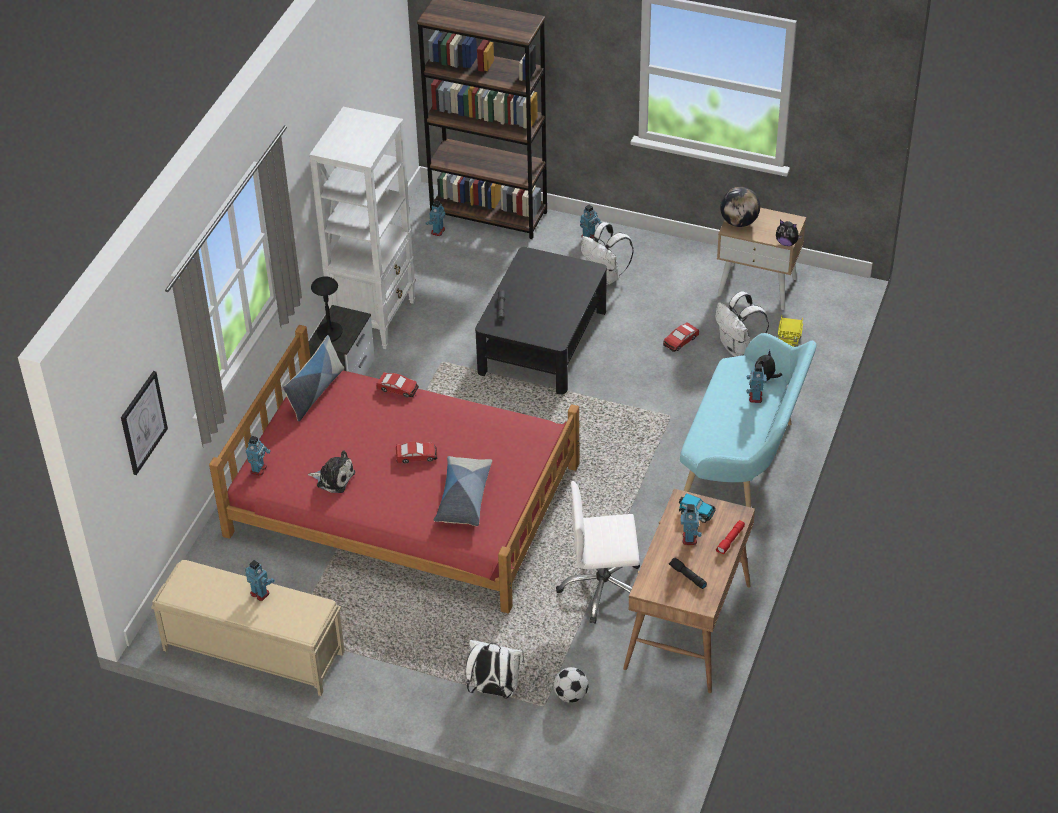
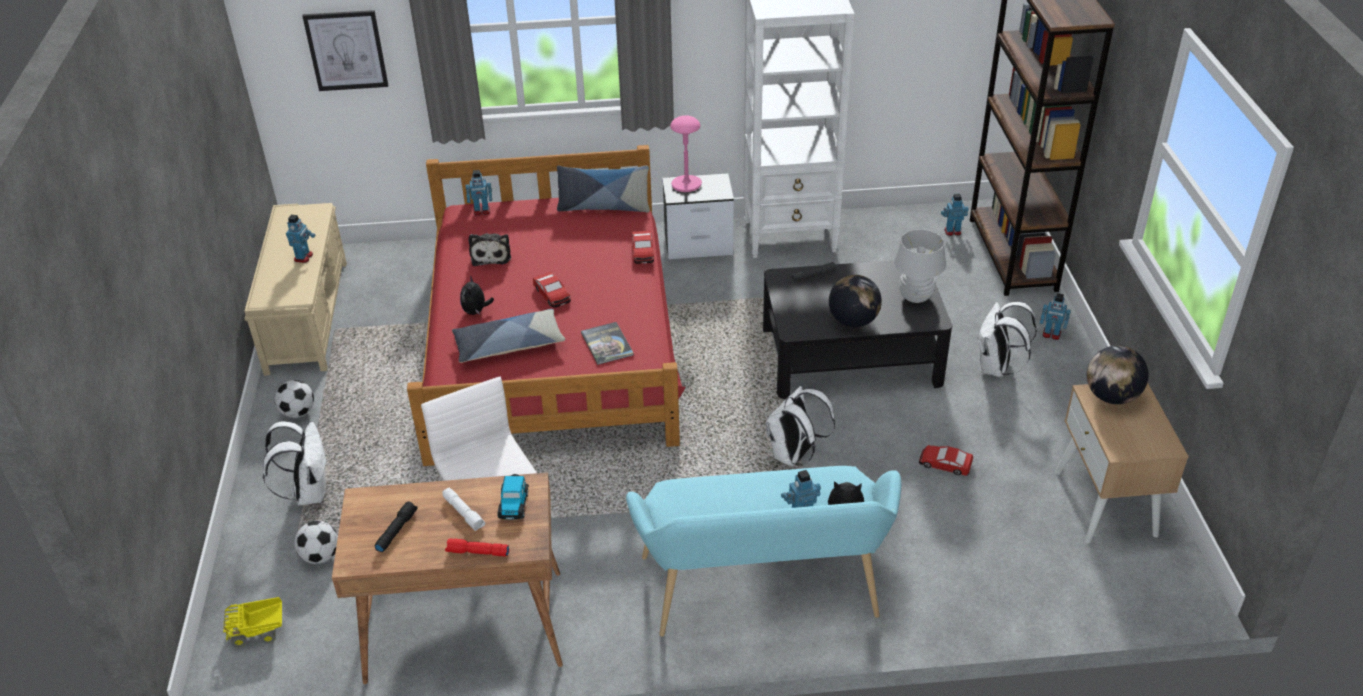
camera: 65 degrees right, 5 degrees down
black table lamp [311,276,343,342] -> pink table lamp [670,115,702,192]
toy robot [681,504,702,545] -> white flashlight [442,488,485,531]
white backpack [715,291,769,357] -> white backpack moved to [765,386,835,466]
plush toy [776,220,802,246] -> plush toy moved to [460,276,494,315]
toy truck [778,316,803,347] -> toy truck moved to [223,597,282,647]
none -> football [274,380,314,418]
none -> book [581,322,634,365]
none -> globe [829,275,882,327]
none -> white table lamp [893,229,946,303]

